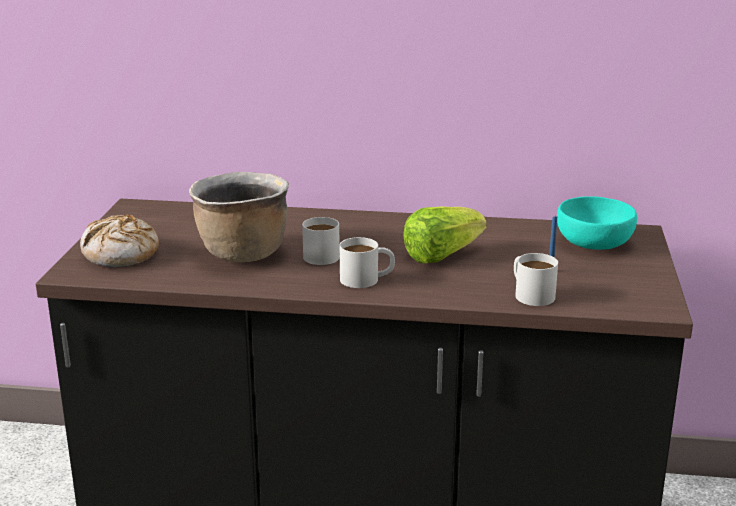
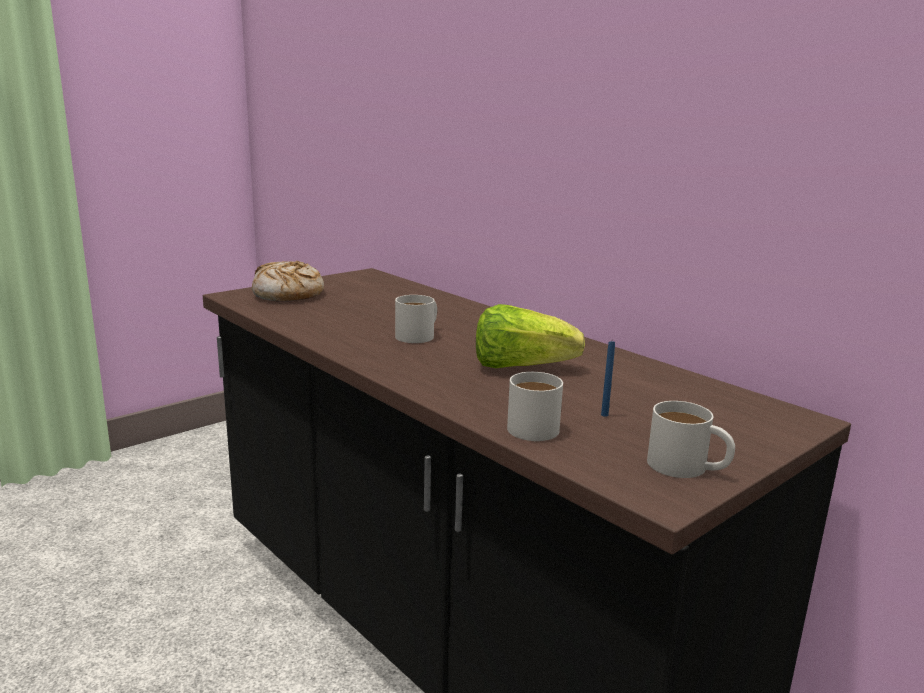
camera: 40 degrees right, 5 degrees down
brown cooking pot [189,172,289,262] -> none
white mug [340,237,395,288] -> white mug moved to [647,401,735,478]
turquoise bowl [557,196,637,250] -> none

